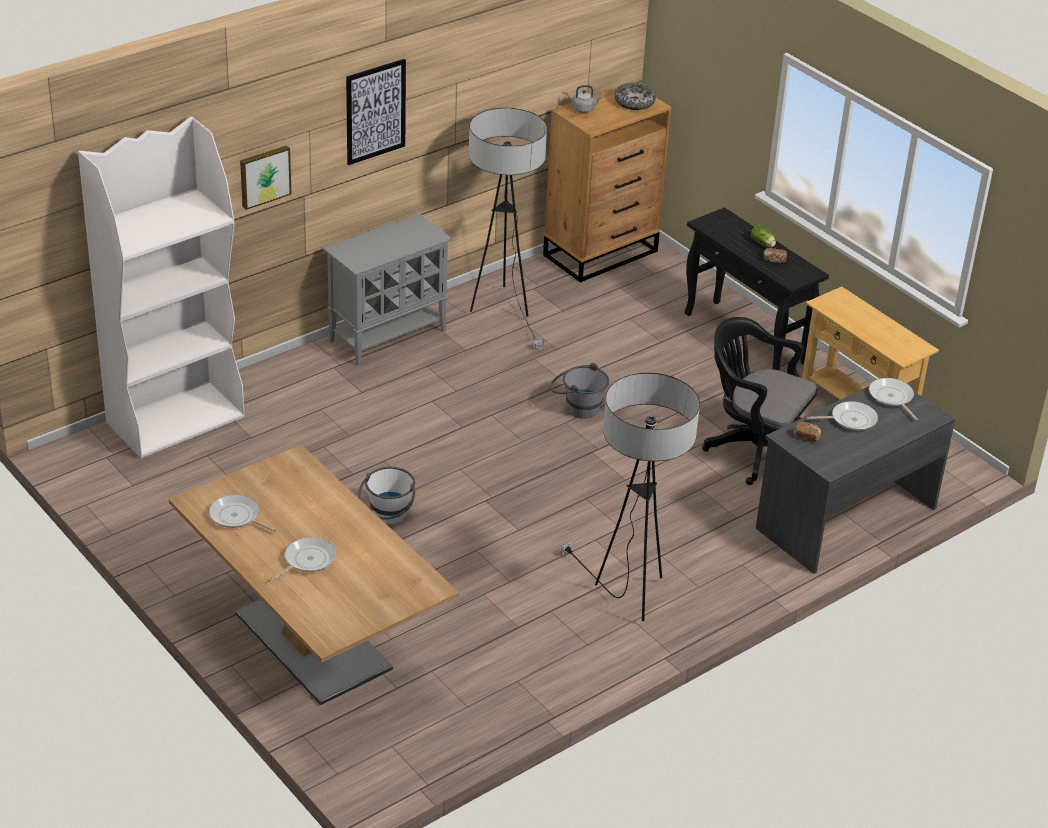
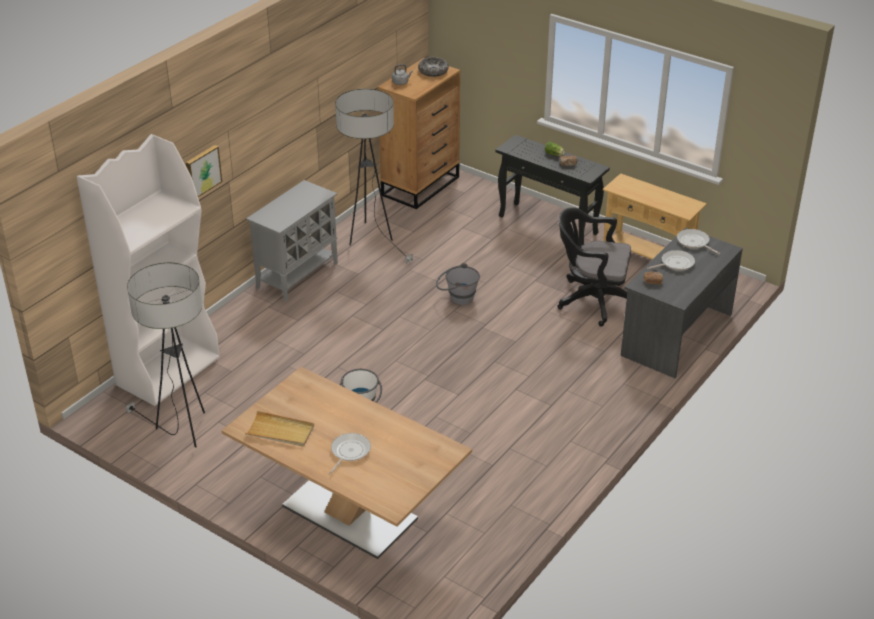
camera: 15 degrees left, 0 degrees up
frying pan [209,494,278,532] -> beige tray [245,411,314,447]
picture [346,59,406,165] -> none
floor lamp [561,373,700,621] -> floor lamp moved to [126,263,205,447]

